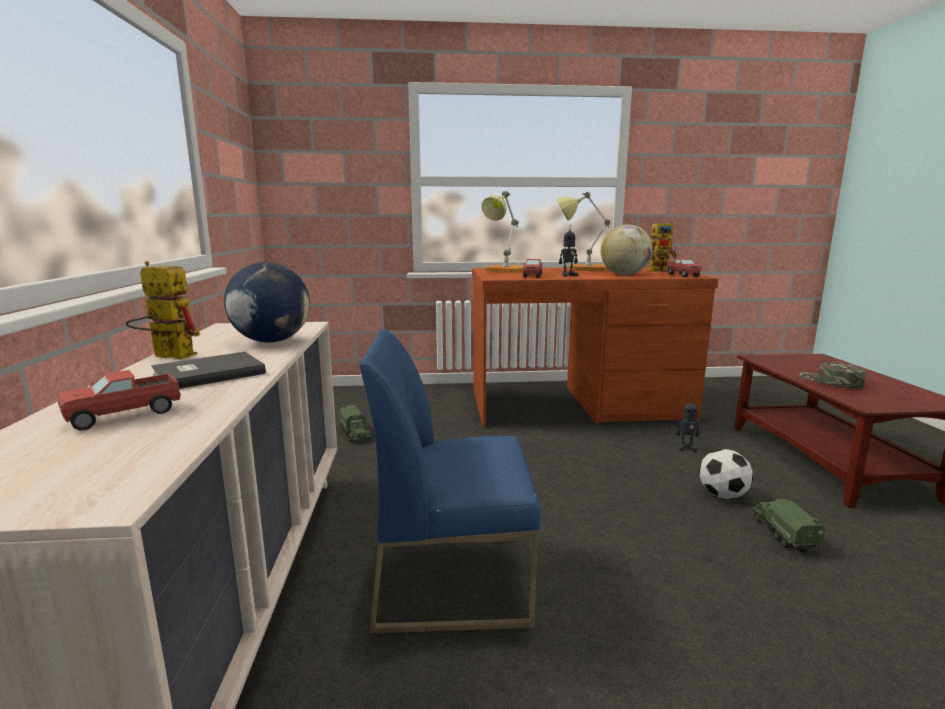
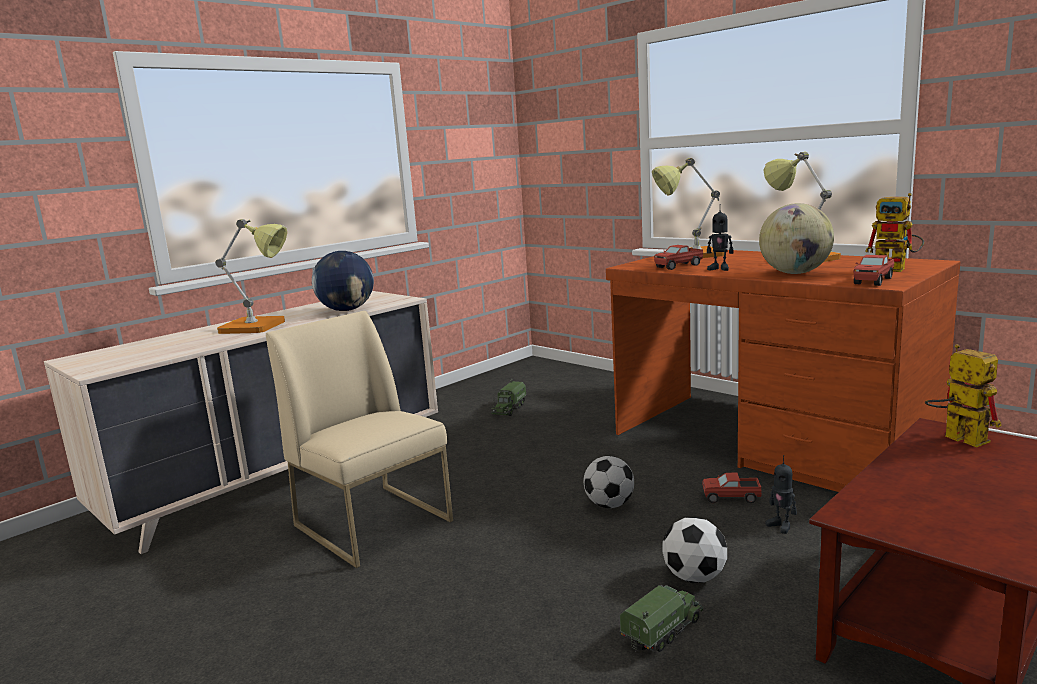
camera: 50 degrees right, 0 degrees up
toy truck [57,370,181,430] -> toy truck moved to [702,473,762,503]
toy robot [125,261,201,360] -> toy robot moved to [925,344,1002,448]
grey book [151,352,266,389] -> table lamp [215,219,287,334]
blue chair [359,329,541,633] -> beige chair [266,311,453,568]
green cap [799,362,866,389] -> none
none -> football [584,456,634,508]

